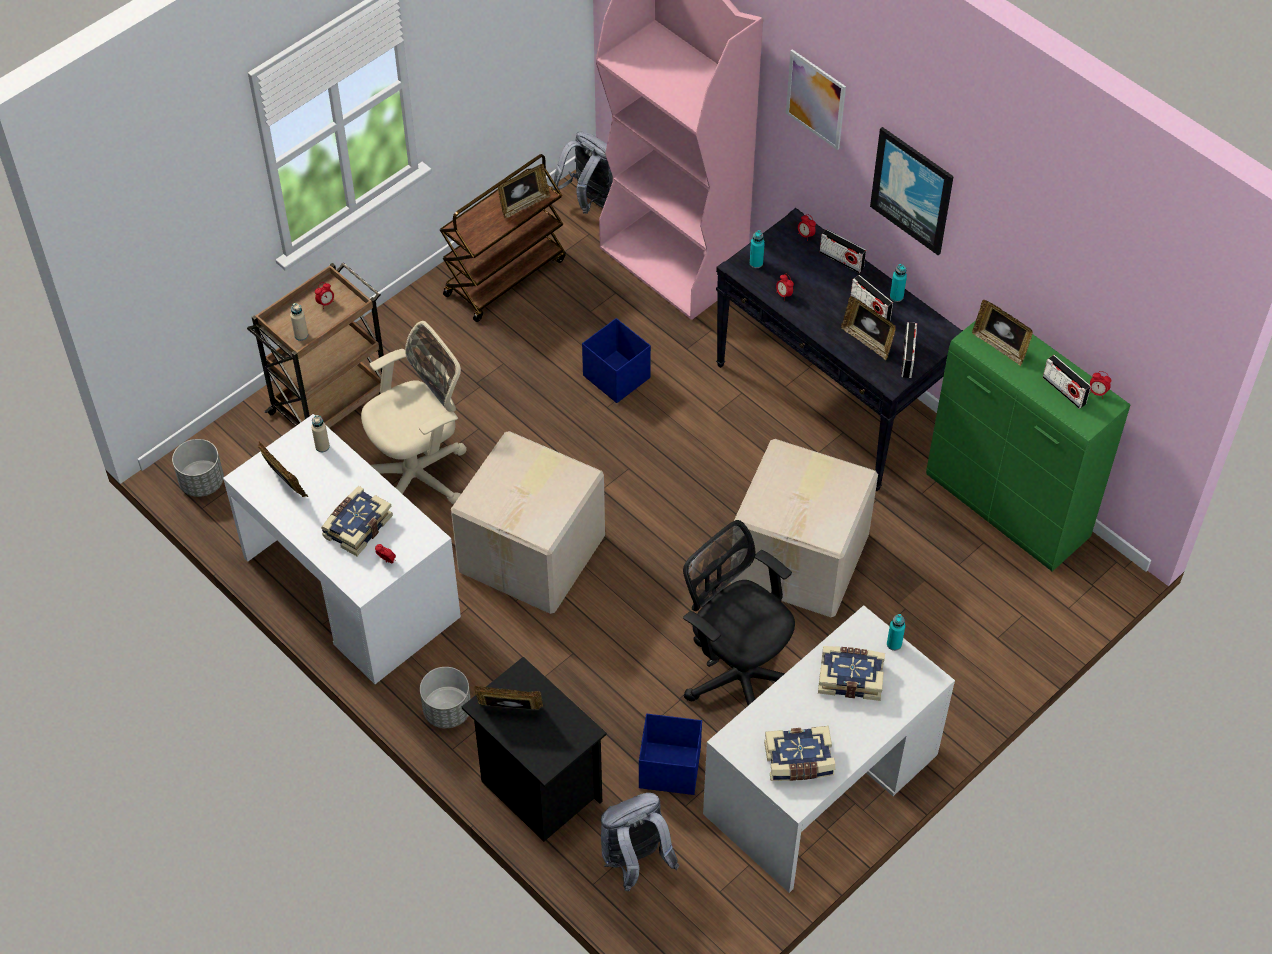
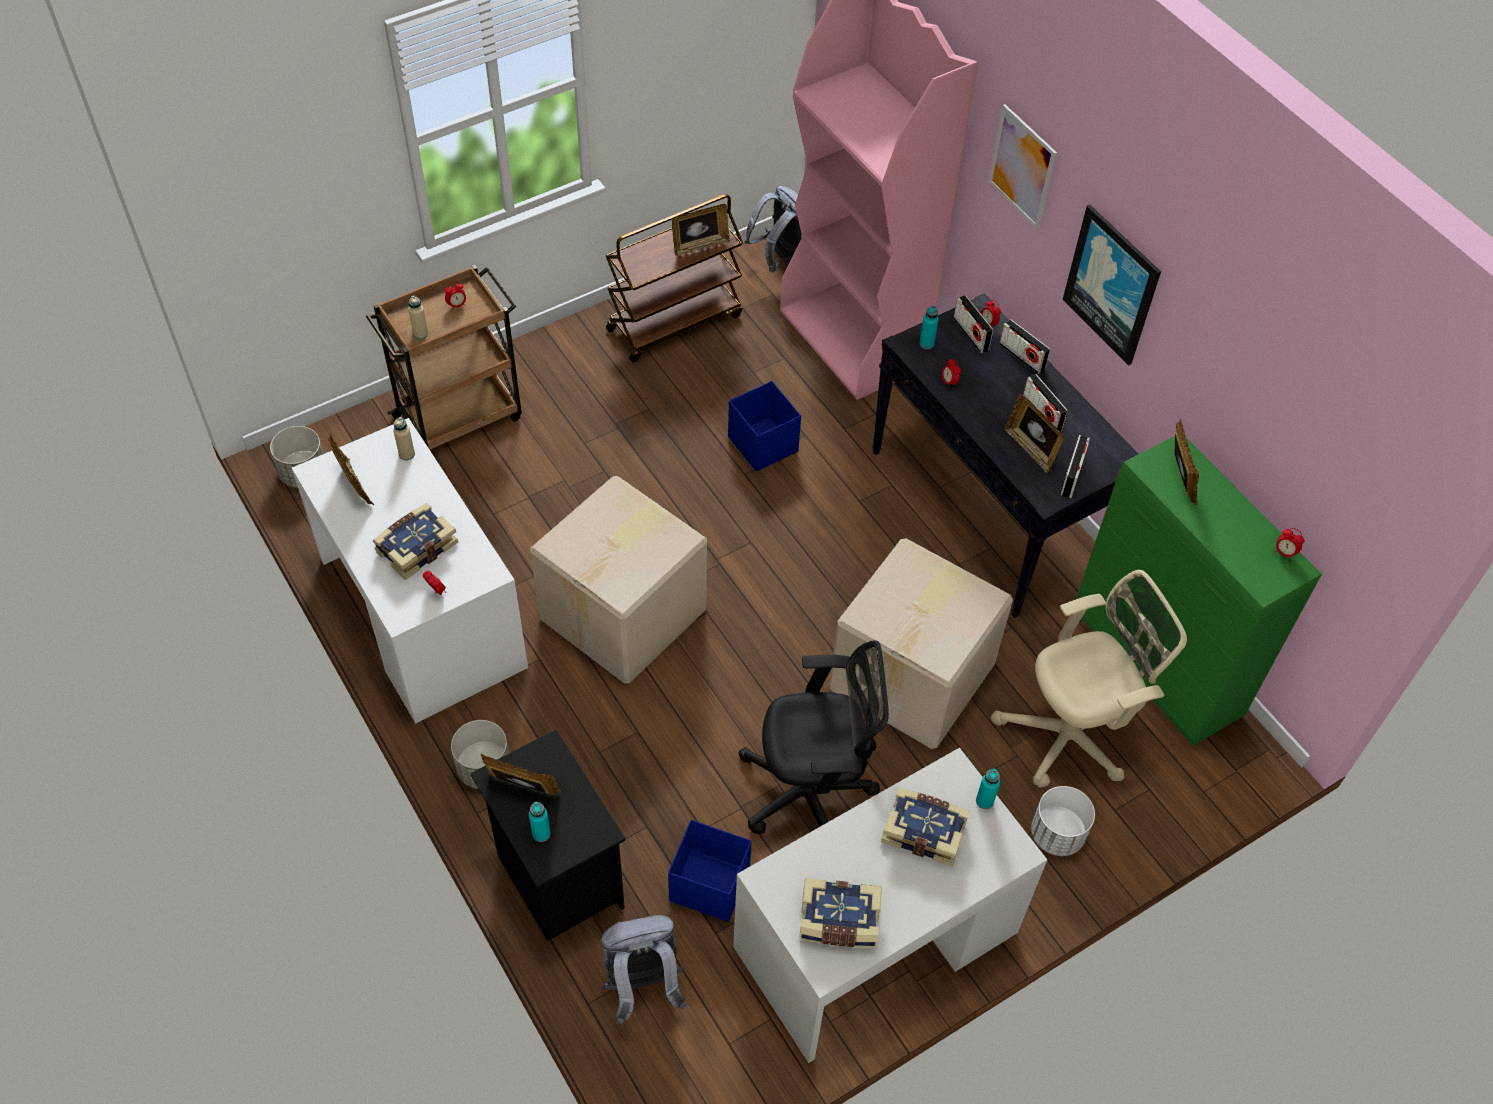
camera: 10 degrees right, 0 degrees up
beige office chair [361,321,467,504] -> beige office chair moved to [991,570,1187,787]
black office chair [683,520,795,706] -> black office chair turned 120 degrees clockwise [739,640,889,834]
turquoise bottle [890,264,907,302] -> turquoise bottle moved to [529,801,551,842]
picture frame [972,300,1033,366] -> picture frame turned 150 degrees counterclockwise [1174,418,1199,505]
radio [1043,355,1091,409] -> radio moved to [953,295,994,353]
none -> white planter [1031,786,1095,856]

